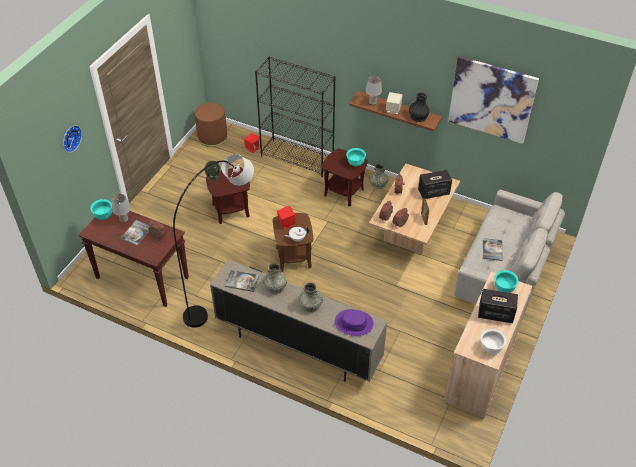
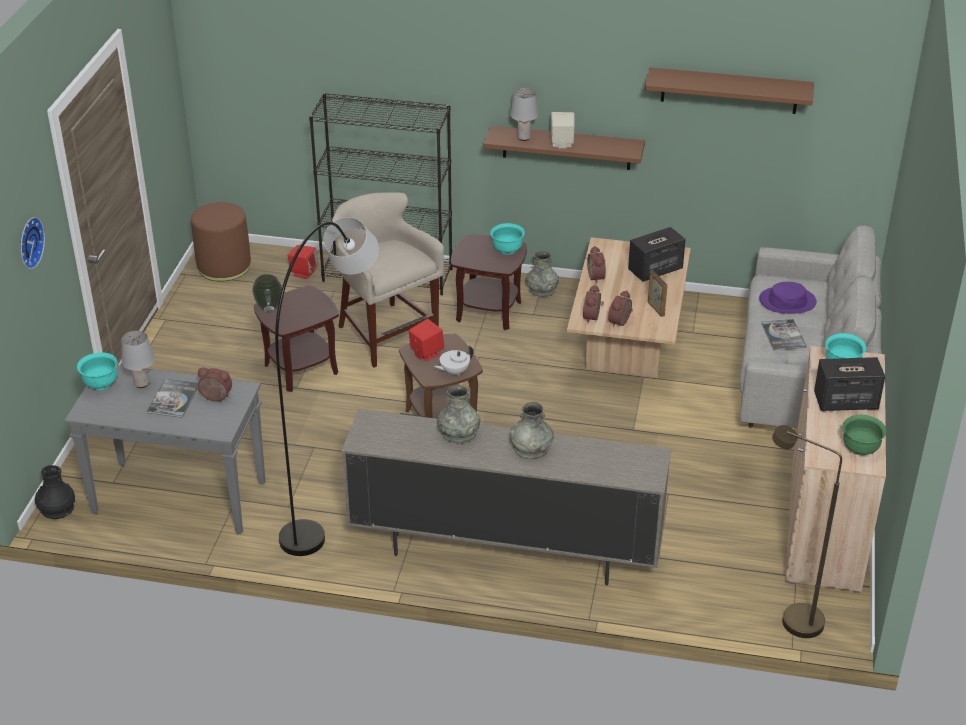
camera: 15 degrees left, 10 degrees down
brown console table [78,210,189,307] -> grey console table [65,365,265,534]
book [225,270,259,292] -> none
purple hat [335,309,373,336] -> purple hat moved to [759,282,817,314]
black vase [409,93,429,122] -> black vase moved to [35,465,75,519]
picture [448,56,539,144] -> brown shelf [645,67,814,114]
white bowl [481,329,506,354] -> green bowl [843,415,887,455]
none -> beige stool [332,192,444,368]
none -> brown floor lamp [772,425,842,638]

